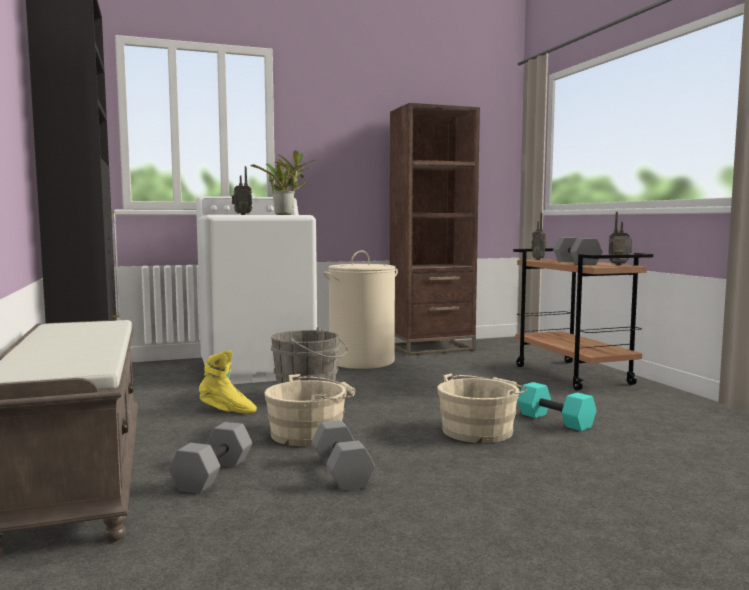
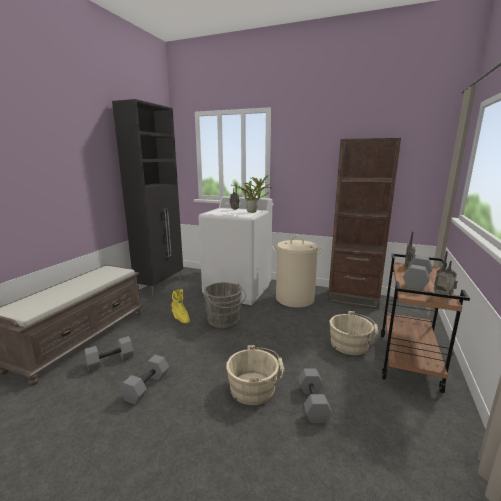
camera: 40 degrees right, 10 degrees up
beige bucket [264,374,355,446] -> beige bucket moved to [330,311,379,355]
turquoise dumbbell [518,382,597,431] -> grey dumbbell [298,368,332,424]

